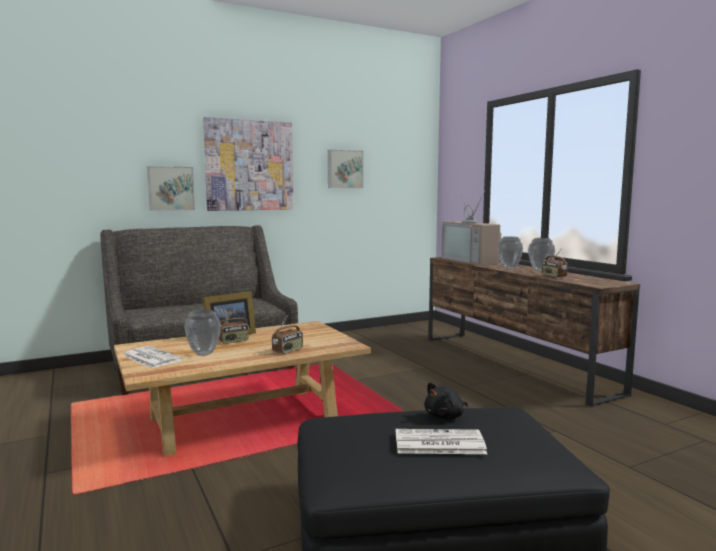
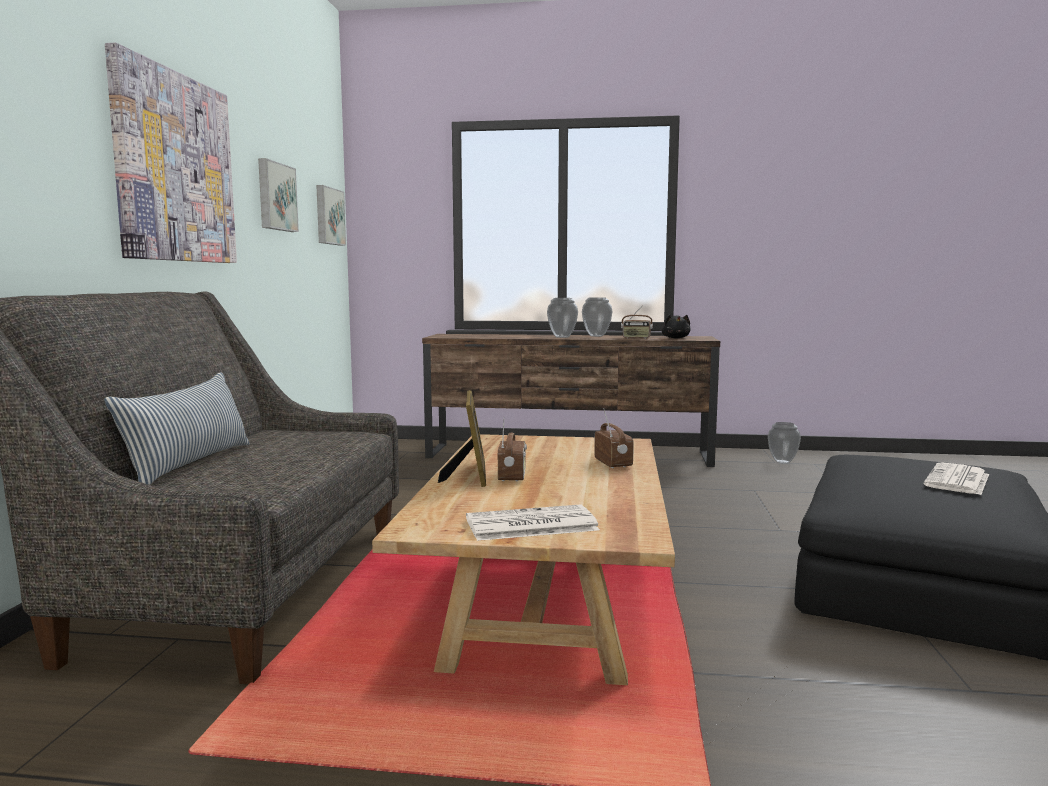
camera: 55 degrees left, 0 degrees up
picture [147,166,195,211] -> picture moved to [316,185,346,246]
vase [184,309,221,356] -> vase moved to [768,422,801,464]
black plush toy [424,382,468,419] -> black plush toy moved to [662,314,691,339]
television [441,190,501,266] -> none
none -> pillow [104,372,249,485]

